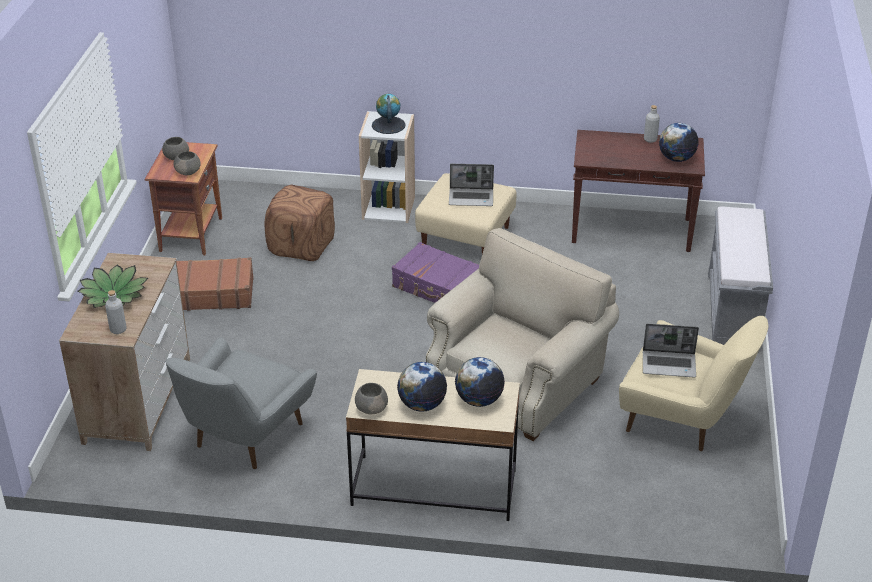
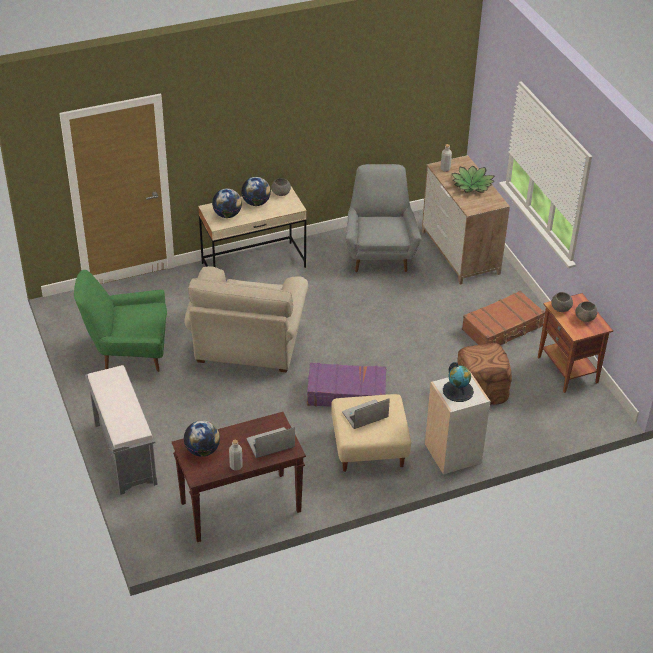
camera: 150 degrees right, 5 degrees up
beige armchair [619,316,768,451] -> green armchair [74,270,167,372]
laptop [643,324,699,378] -> laptop moved to [247,427,295,458]

